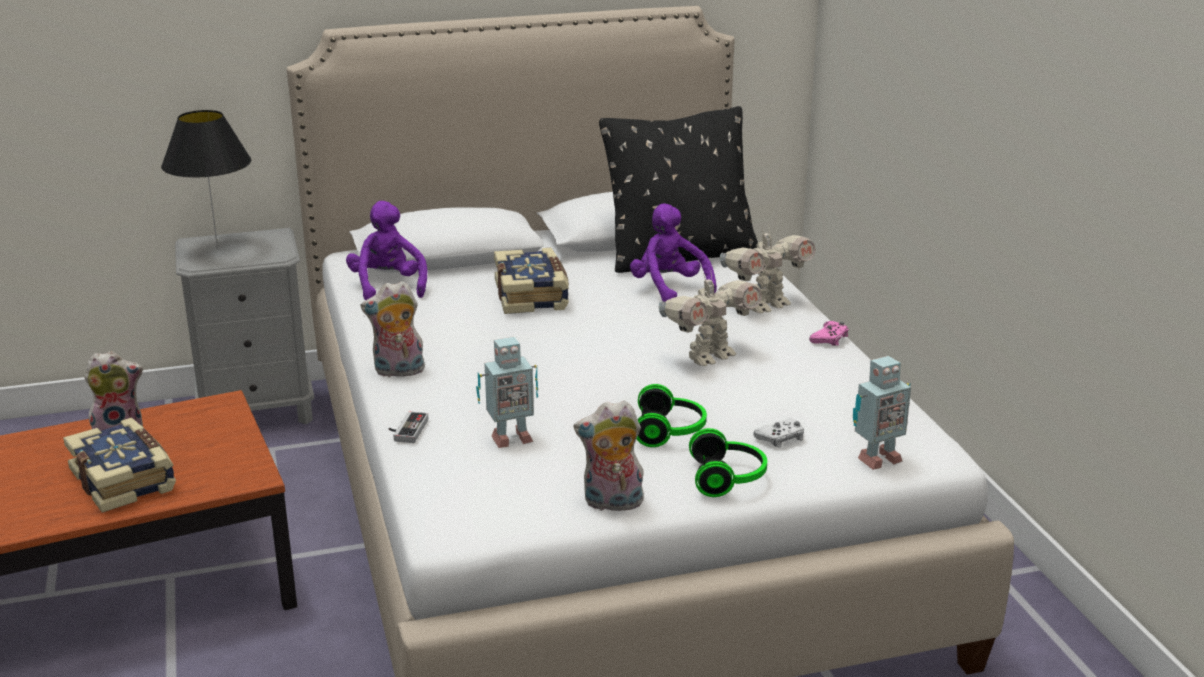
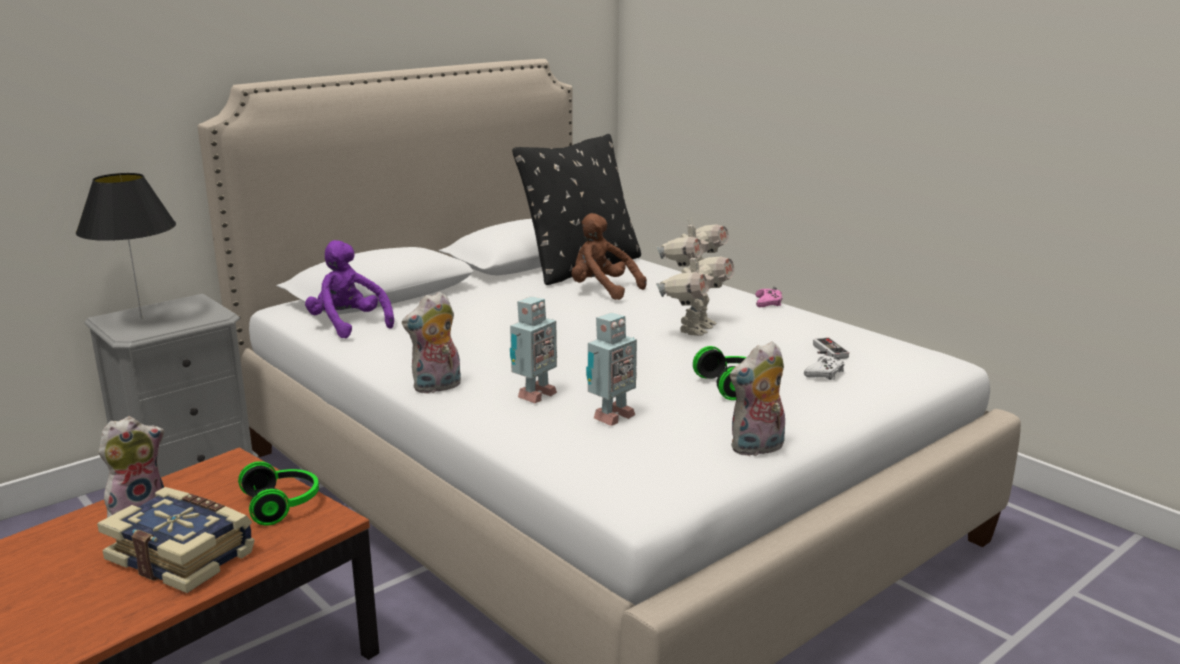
camera: 25 degrees left, 5 degrees down
game controller [388,412,428,443] -> game controller moved to [813,338,849,359]
book [494,248,569,314] -> none
purple plush toy [630,203,717,302] -> brown plush toy [571,213,647,300]
headphones [689,428,767,497] -> headphones moved to [238,461,319,526]
toy robot [853,356,911,470] -> toy robot moved to [510,296,557,403]

